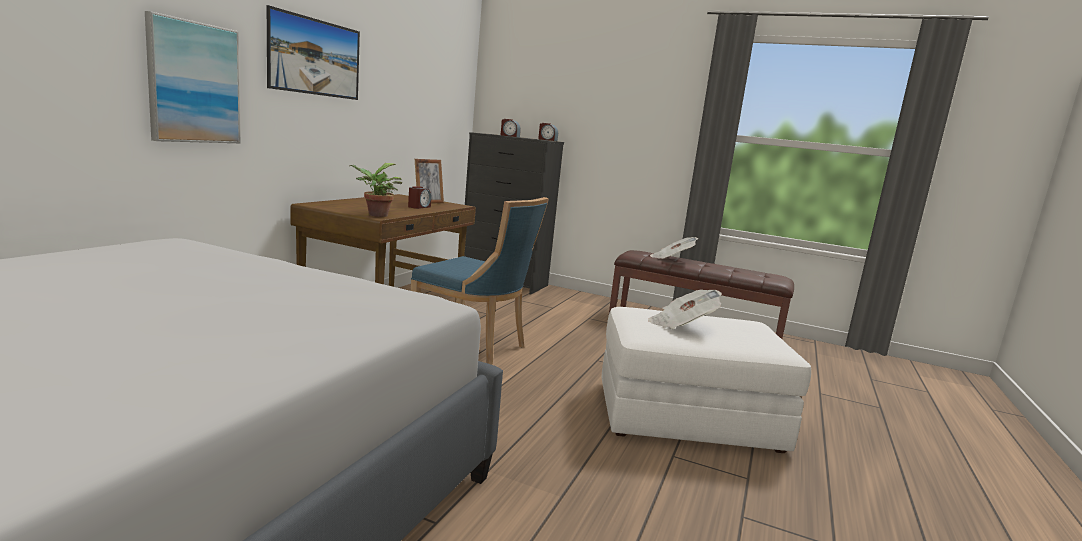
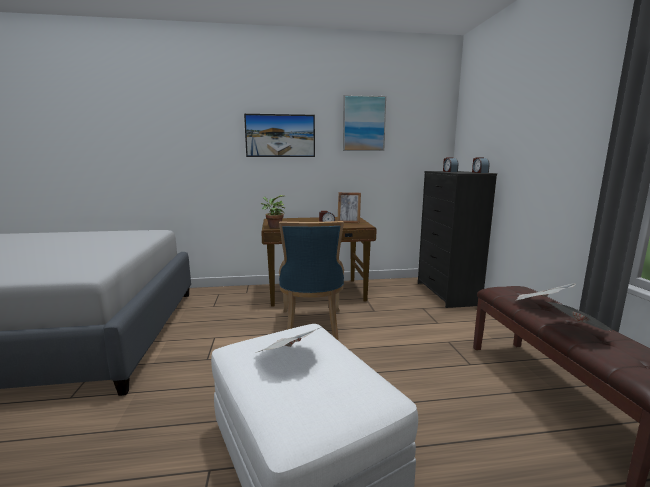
camera: 60 degrees right, 0 degrees up
picture [145,11,241,143] -> picture moved to [343,95,386,151]
none -> newspaper [545,301,612,331]

